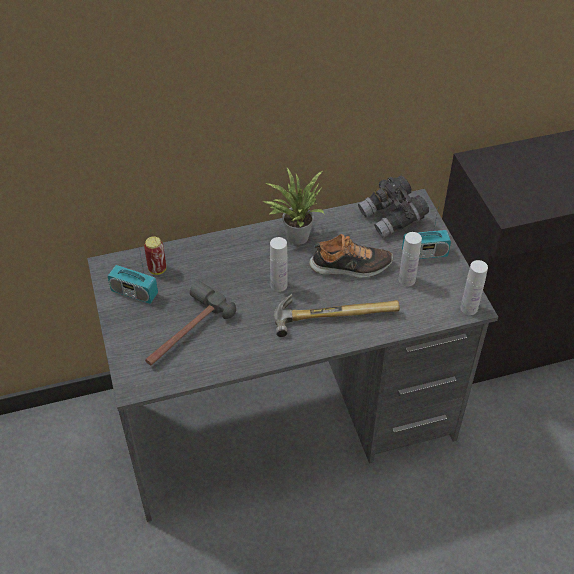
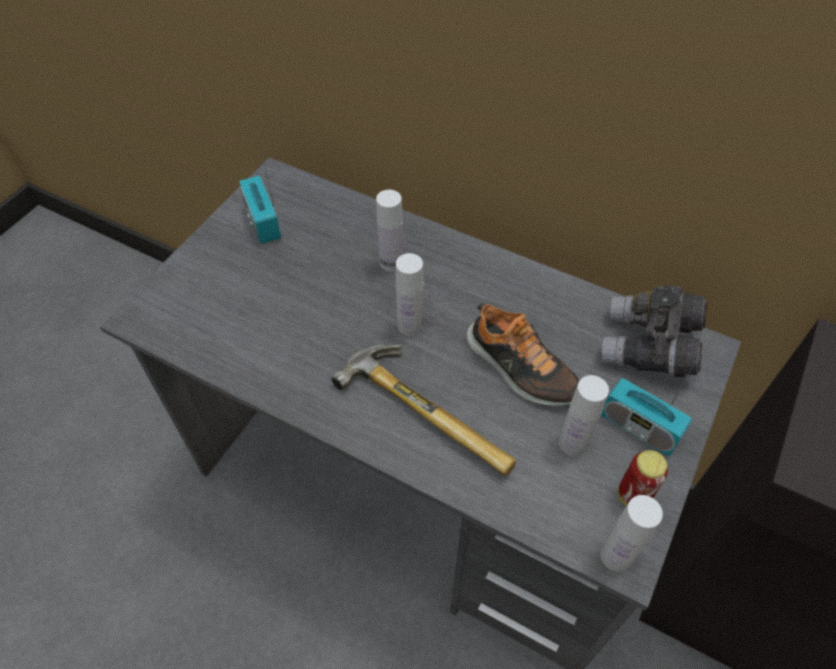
camera: 45 degrees right, 5 degrees up
can [144,236,166,275] -> can moved to [618,450,668,506]
hammer [145,281,236,365] -> none
potted plant [263,168,325,245] -> none
none -> white bottle [376,190,404,272]

